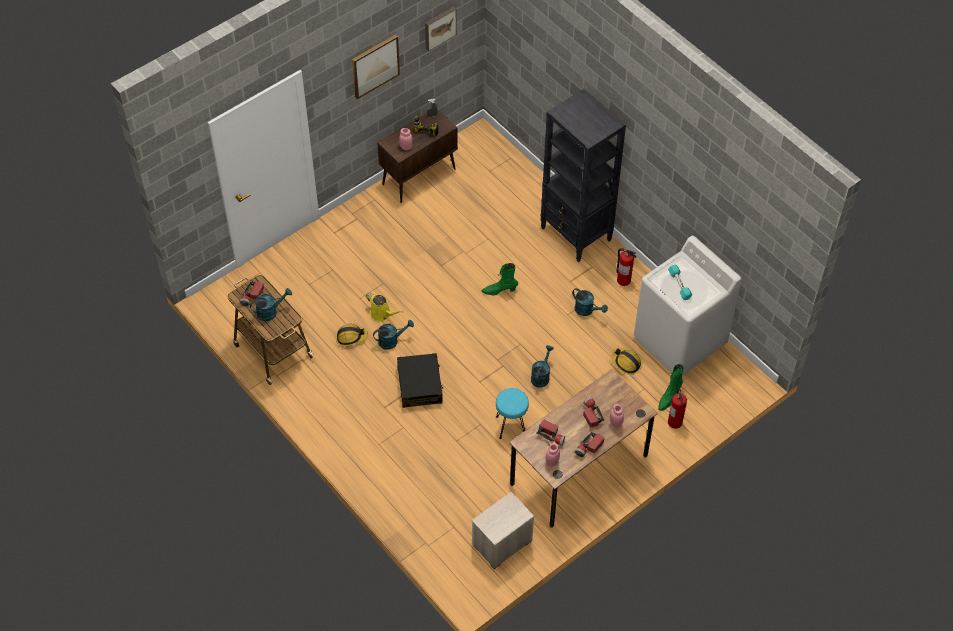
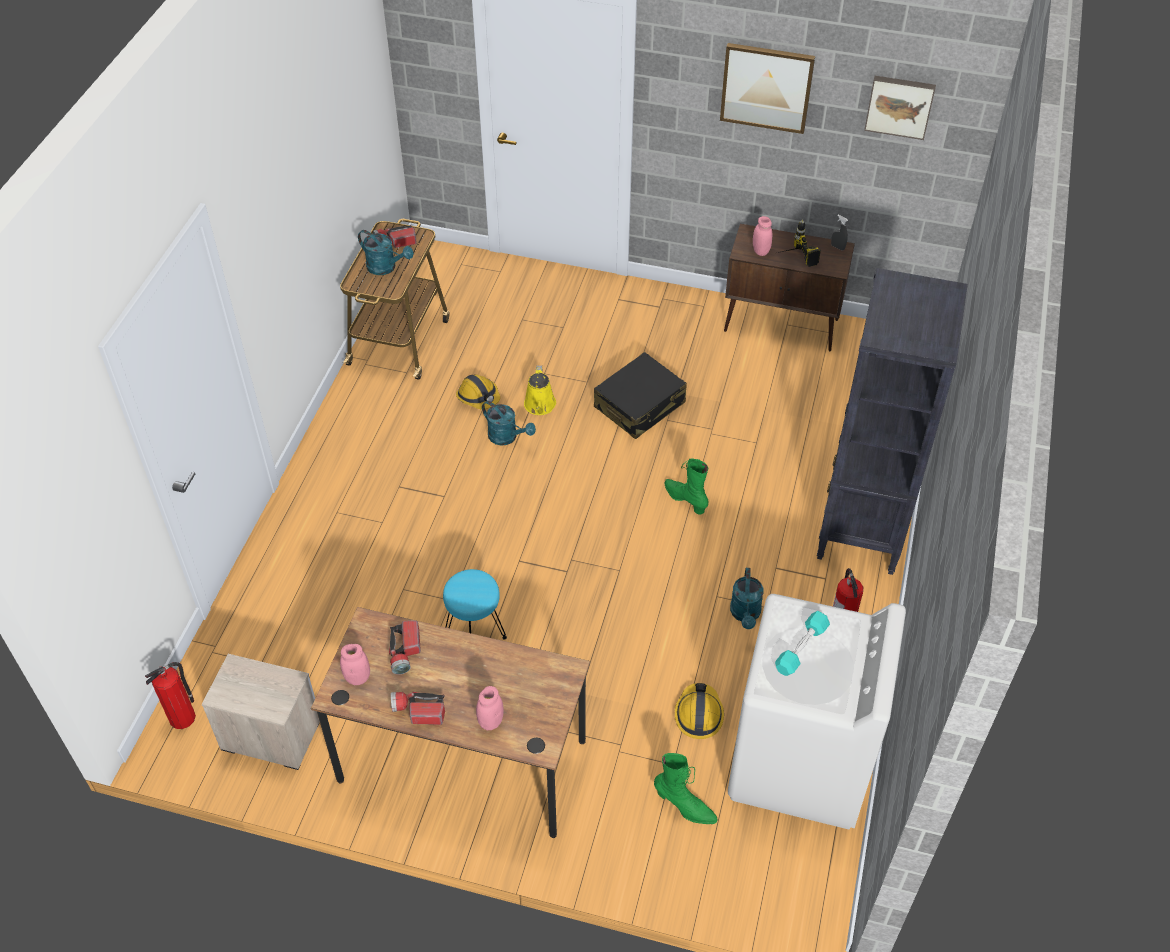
camera: 55 degrees right, 5 degrees down
black suitcase [397,353,443,408] -> black suitcase moved to [594,352,687,439]
turquoise watering can [531,345,554,388] -> none
flashlight [583,397,605,427] -> none
green boot [658,364,684,411] -> green boot turned 150 degrees counterclockwise [654,753,718,824]
fire extinguisher [668,388,687,429] -> fire extinguisher moved to [145,662,196,729]

